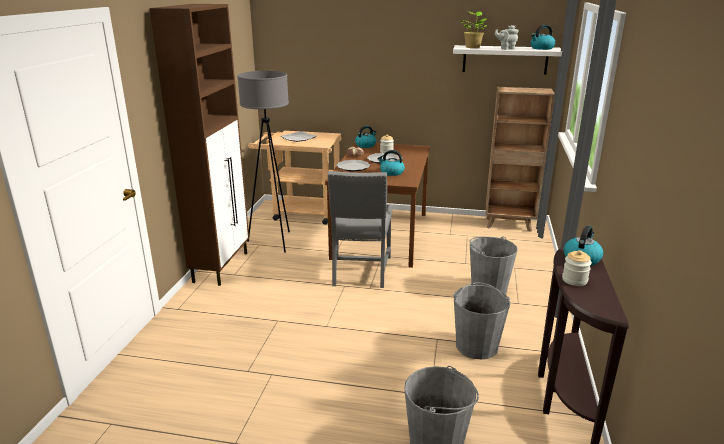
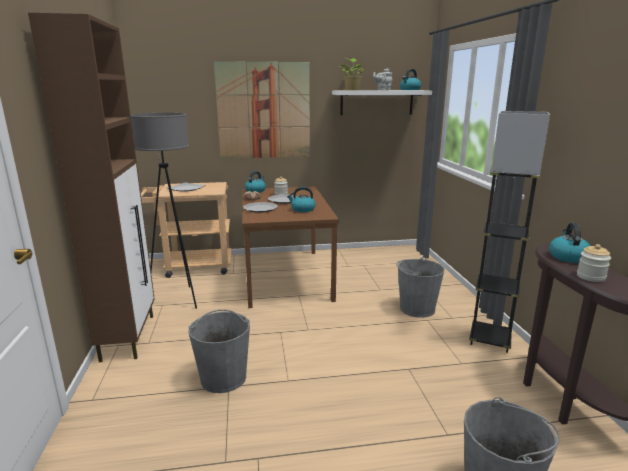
camera: 20 degrees left, 5 degrees down
grey chair [328,171,392,288] -> none
grey bucket [454,283,510,359] -> grey bucket moved to [188,309,250,393]
brown bookcase [486,87,555,232] -> none
none -> picture [214,61,310,159]
none -> grey floor lamp [469,111,550,353]

